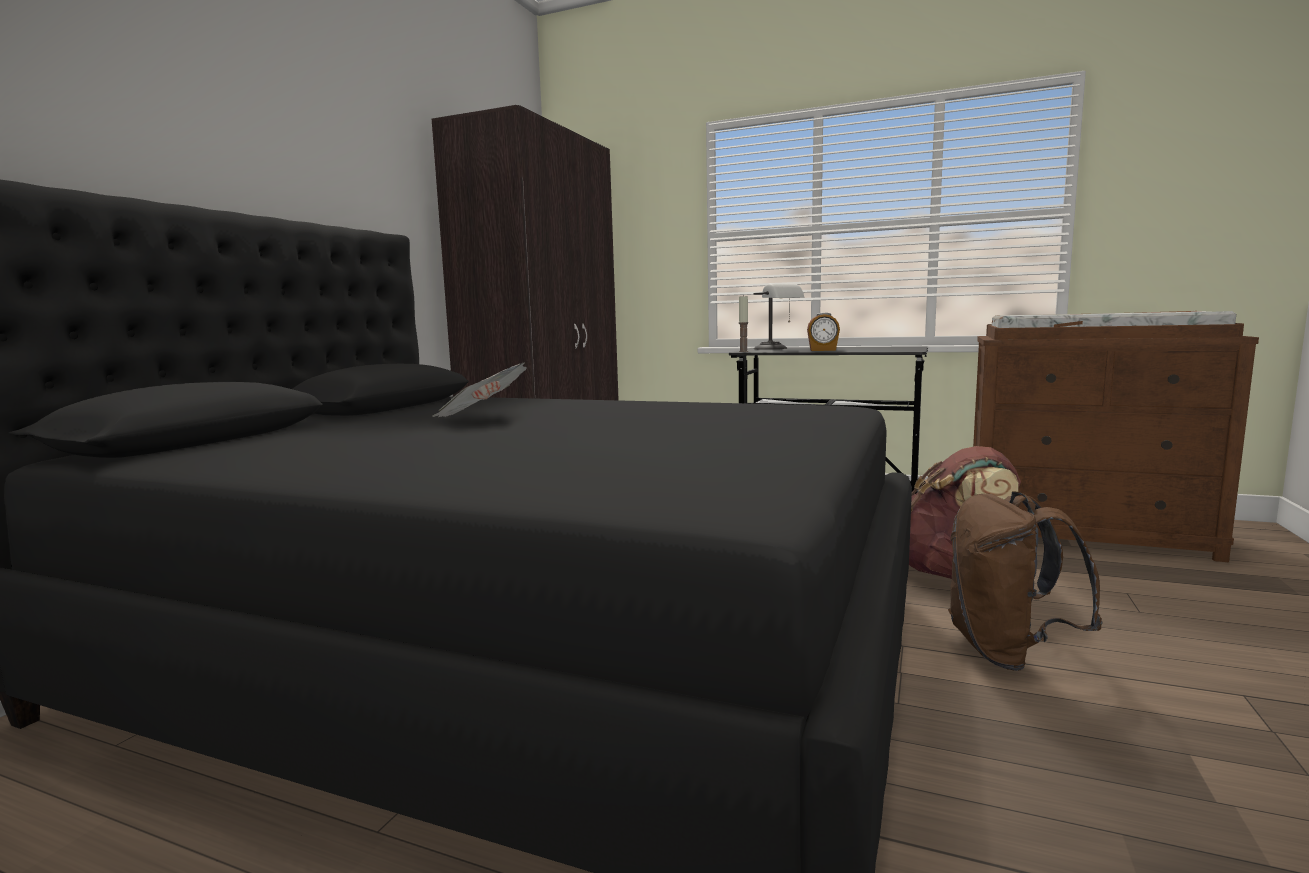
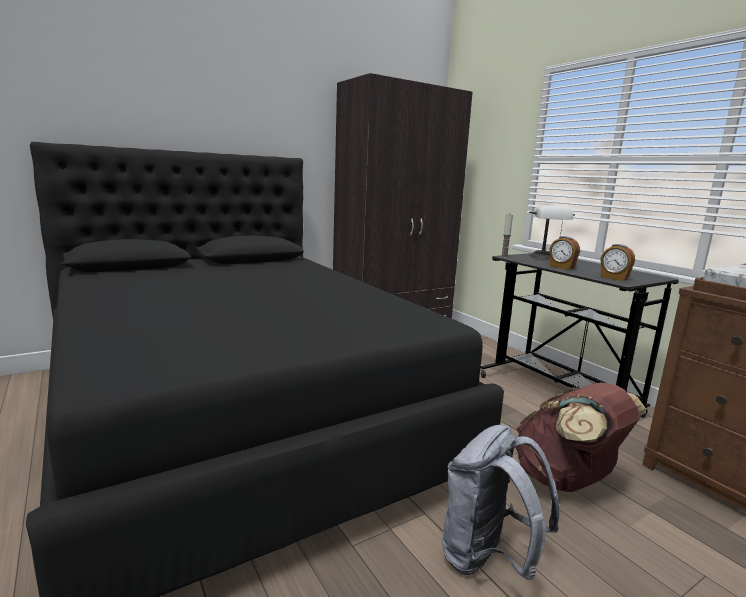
camera: 35 degrees right, 5 degrees up
newspaper [433,362,526,417] -> none
brown backpack [948,491,1103,671] -> grey backpack [442,425,560,580]
none -> alarm clock [601,244,635,281]

